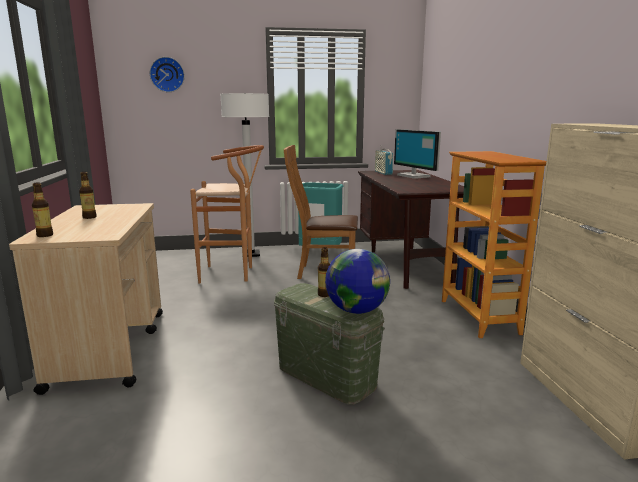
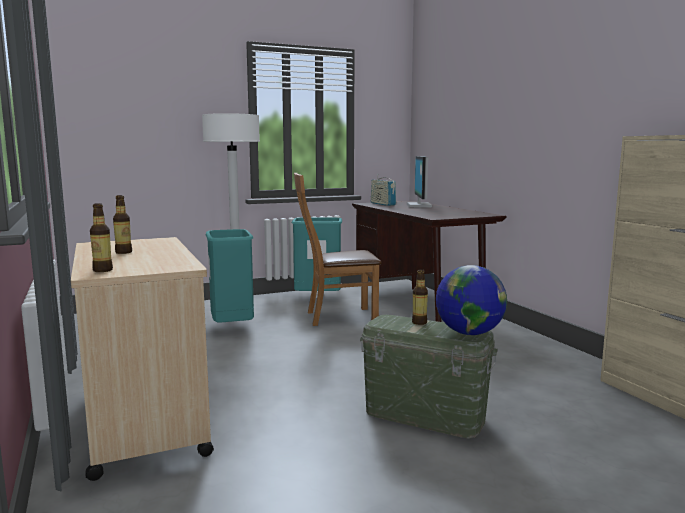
camera: 15 degrees left, 5 degrees down
wall clock [150,57,185,92] -> none
brown stool [190,145,264,283] -> turquoise trash can [206,229,254,322]
monitor [394,129,441,179] -> monitor turned 45 degrees clockwise [407,156,432,207]
bookcase [442,151,546,338] -> none

